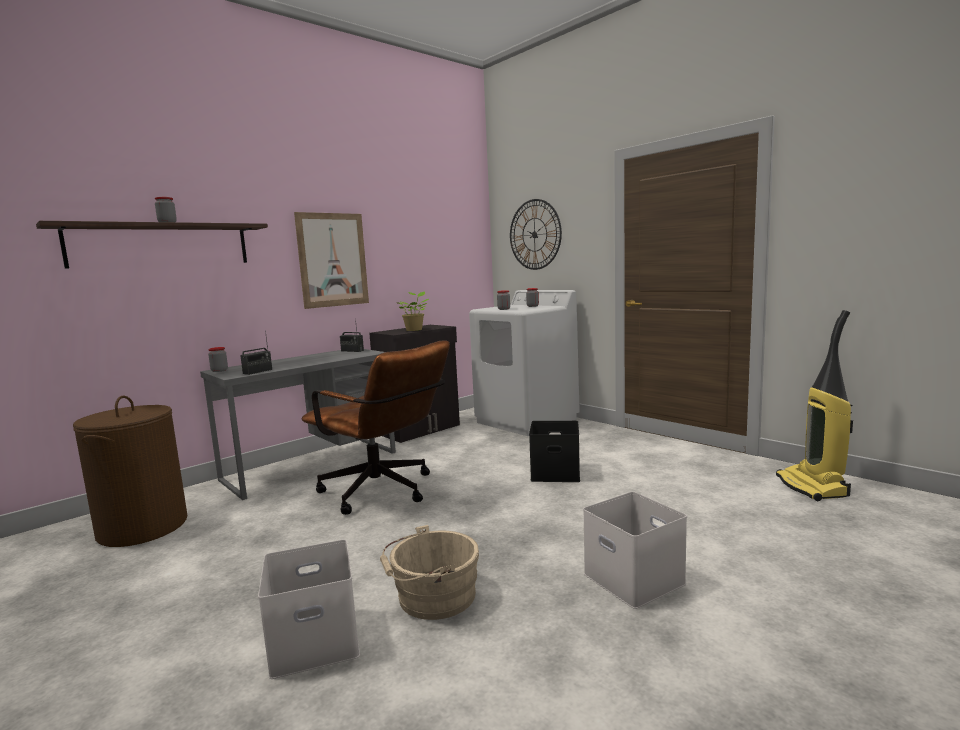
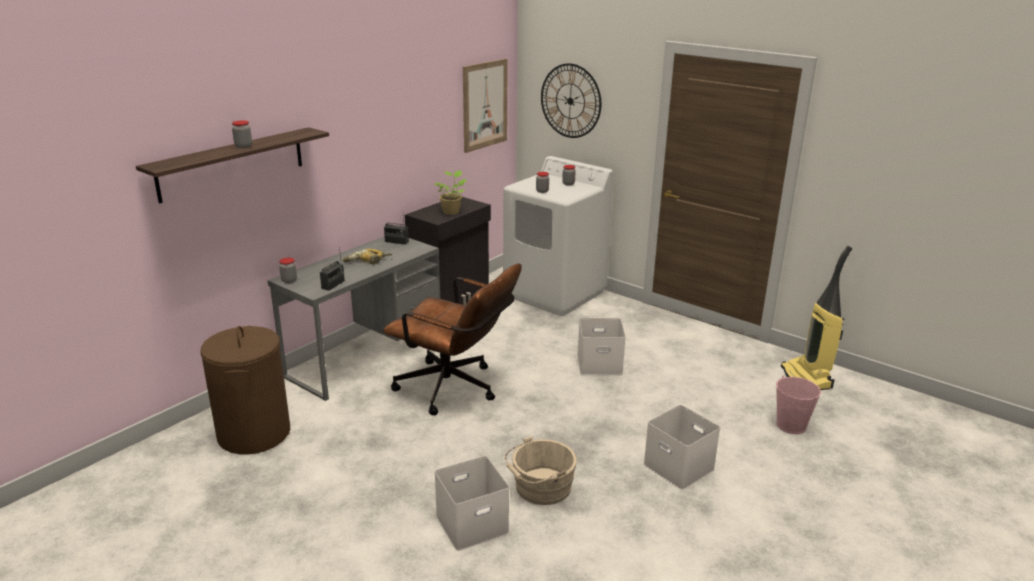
camera: 10 degrees left, 15 degrees up
picture [294,212,369,309] -> picture moved to [463,59,508,153]
black storage box [529,421,580,482] -> white storage box [577,318,626,375]
none -> power drill [343,249,392,265]
none -> pink bucket [776,376,821,434]

